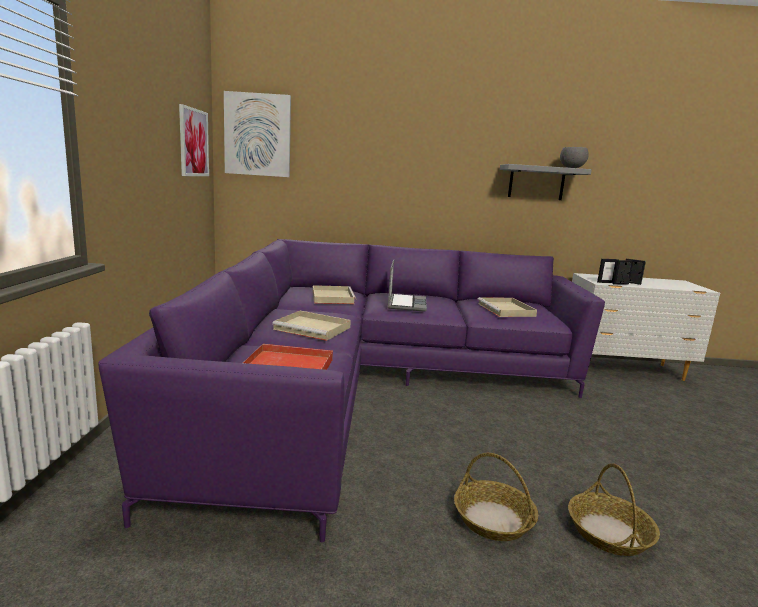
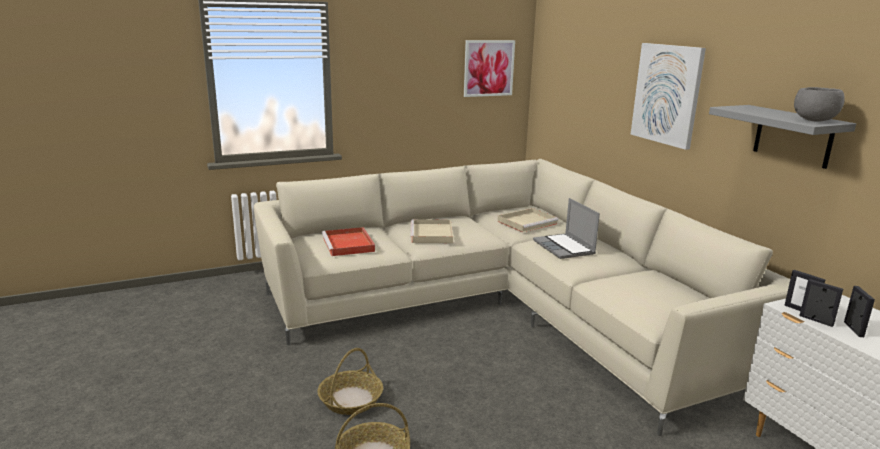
camera: 65 degrees right, 5 degrees up
purple sofa [98,239,605,543] -> beige sofa [254,159,790,436]
picture [224,91,291,177] -> picture moved to [631,43,706,150]
laptop [388,260,427,312] -> laptop turned 90 degrees clockwise [533,198,600,259]
beige tray [477,297,537,317] -> none

